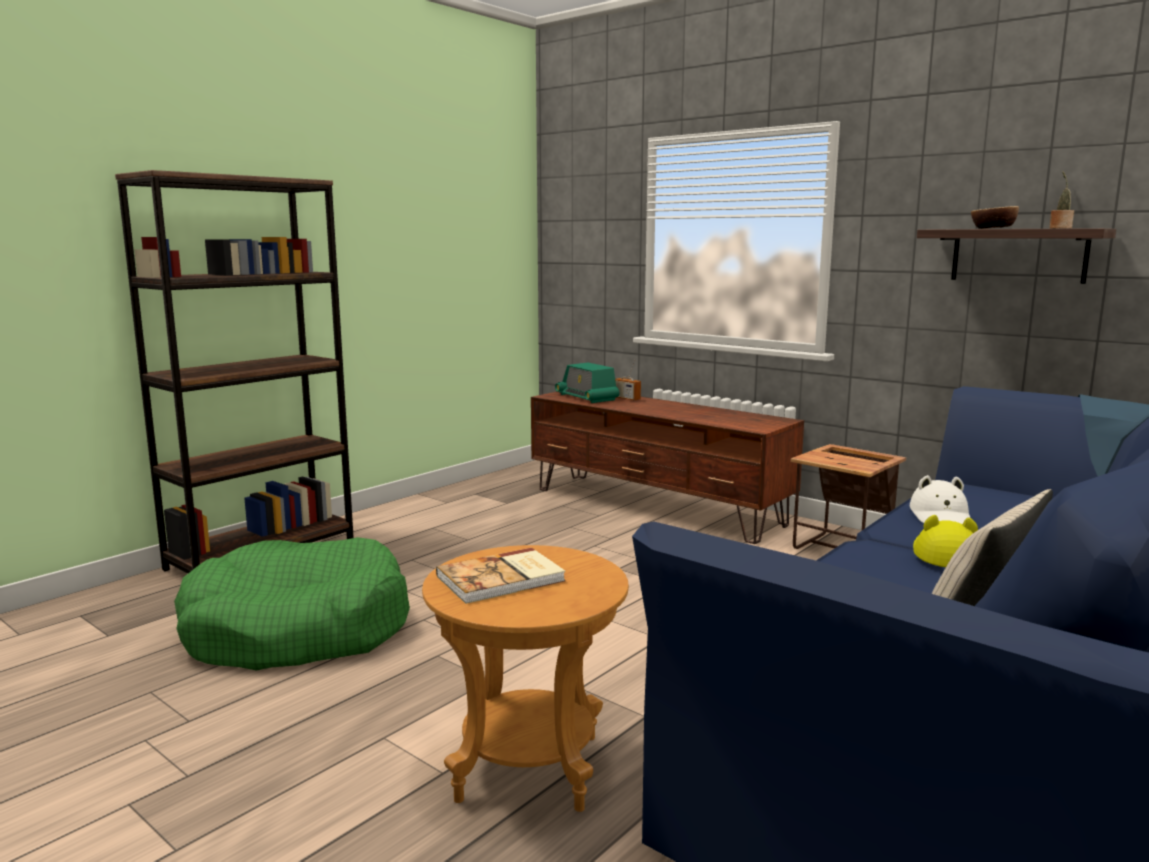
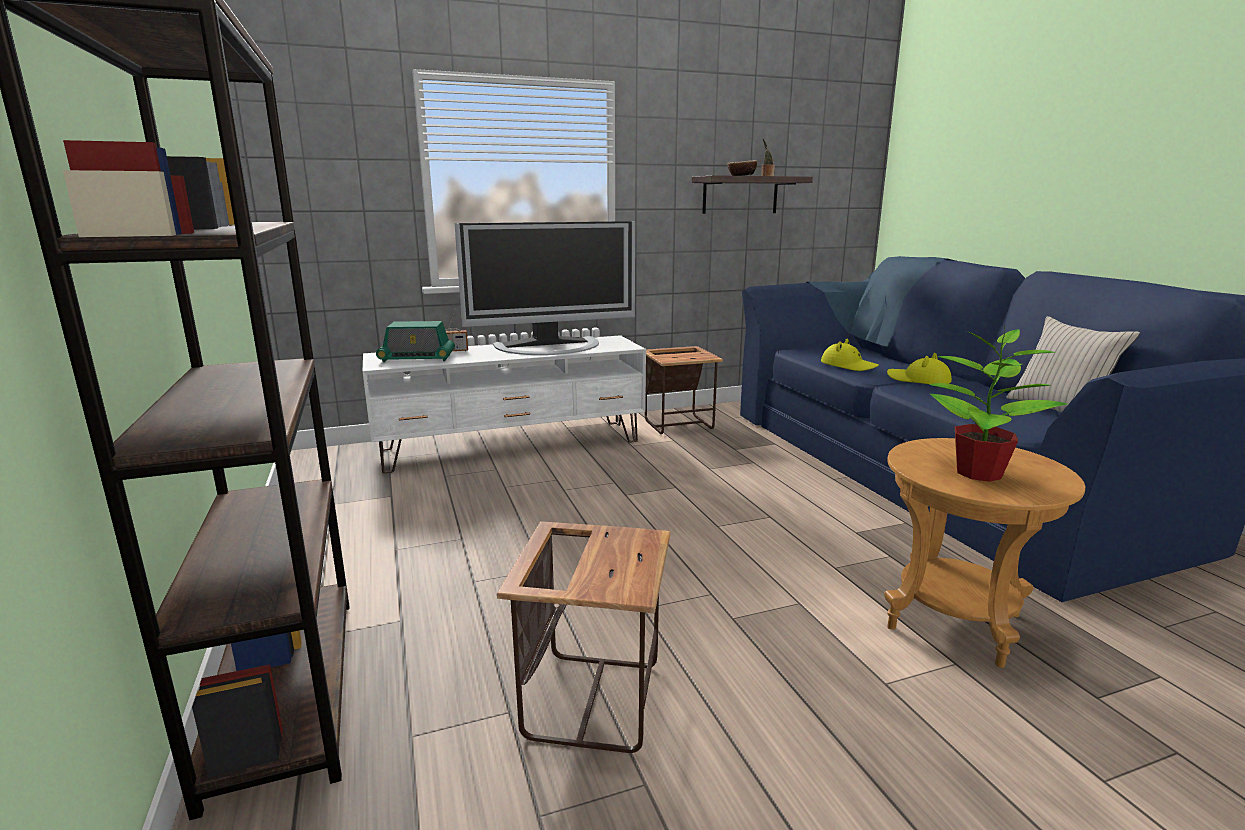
camera: 60 degrees left, 5 degrees up
green dog bed [174,537,410,671] -> side table [497,521,670,753]
book [436,548,566,604] -> potted plant [929,326,1067,482]
brown tv stand [531,392,804,544] -> white tv stand [363,335,646,474]
white hat [910,475,970,524] -> yellow hat [821,339,879,371]
none -> television [454,221,635,355]

